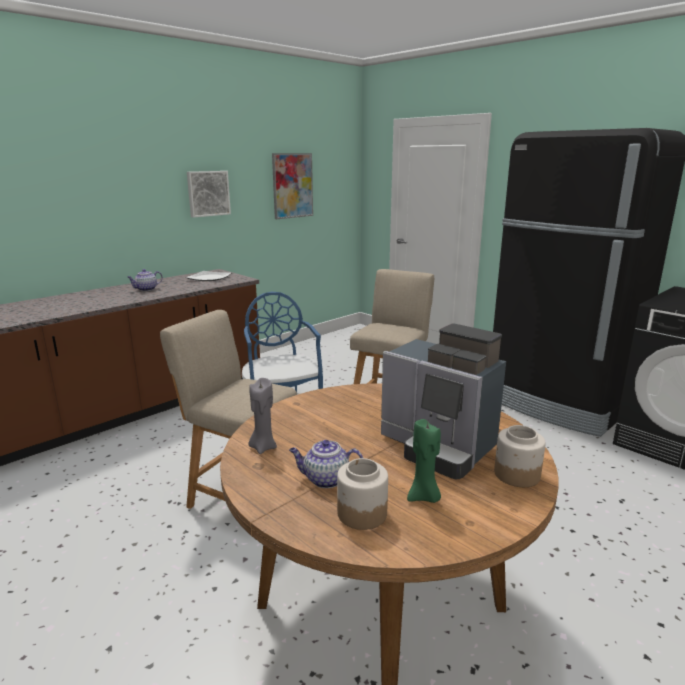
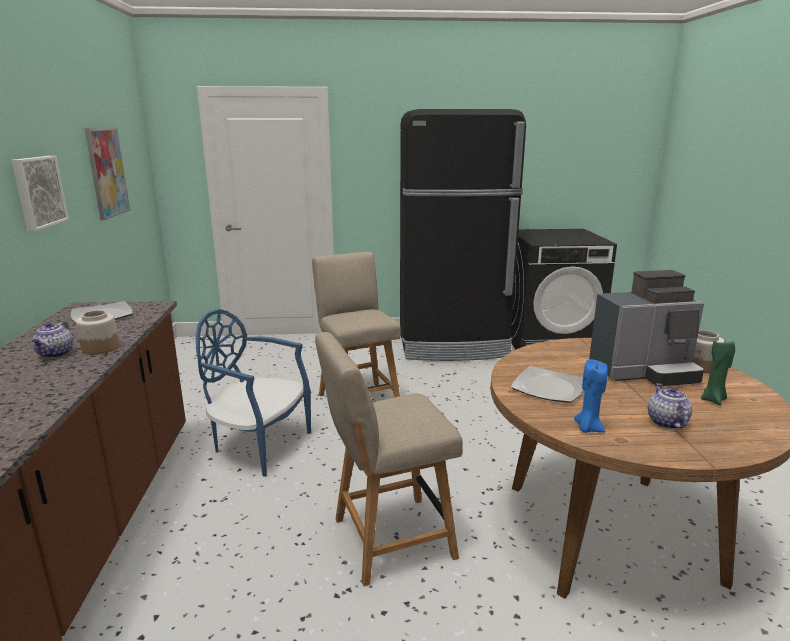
camera: 50 degrees left, 0 degrees up
grey candle [248,378,277,454] -> blue candle [574,359,608,433]
teapot [289,440,363,488] -> teapot turned 135 degrees clockwise [648,383,692,429]
jar [337,458,388,530] -> jar moved to [76,310,119,355]
none -> plate [511,366,583,403]

